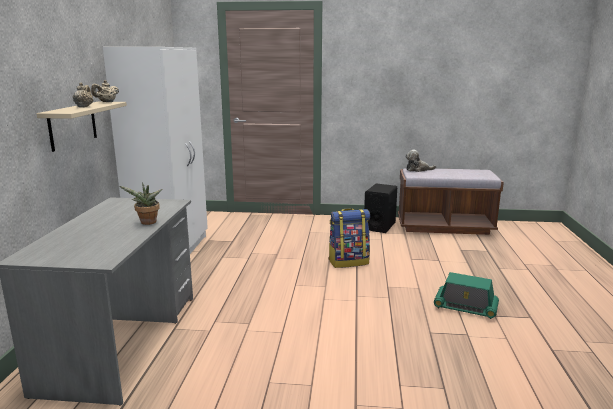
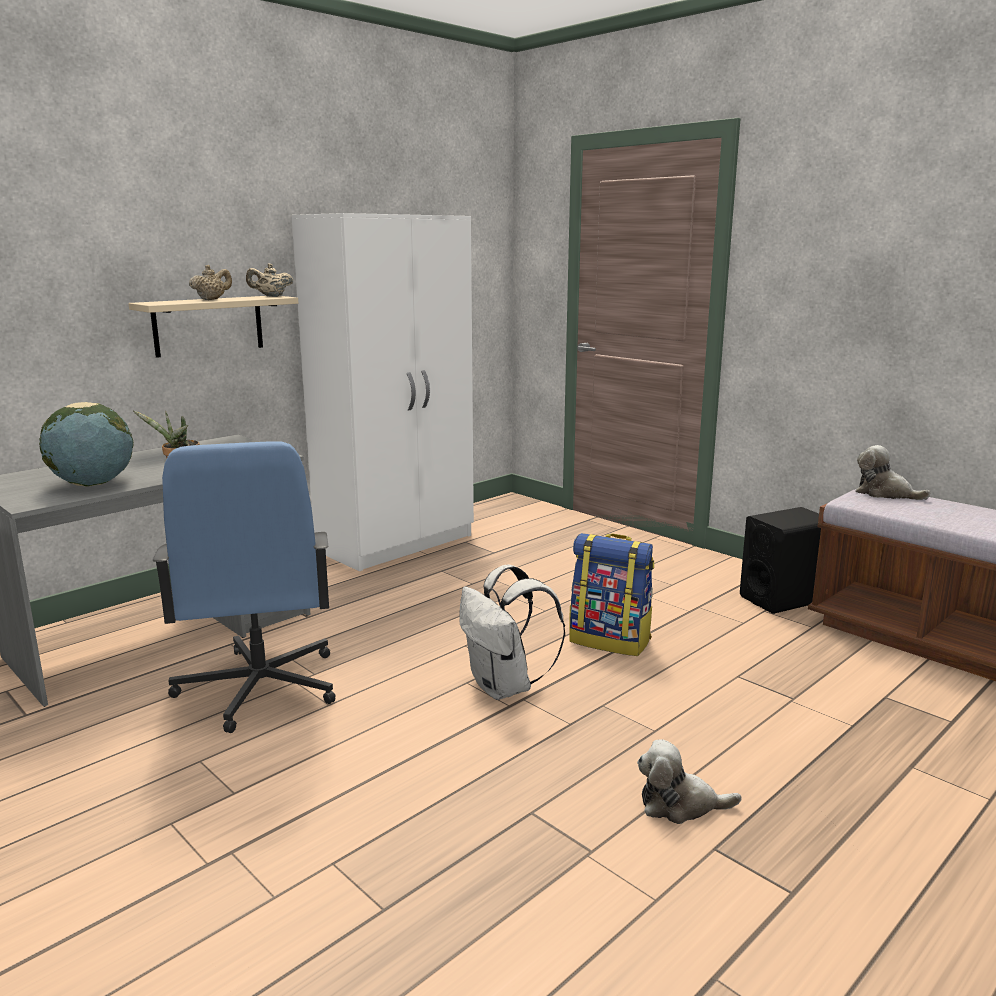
camera: 40 degrees right, 0 degrees up
radio [434,272,499,319] -> plush toy [637,739,741,824]
none -> globe [39,402,134,486]
none -> blue office chair [153,441,336,733]
none -> white backpack [459,565,565,700]

